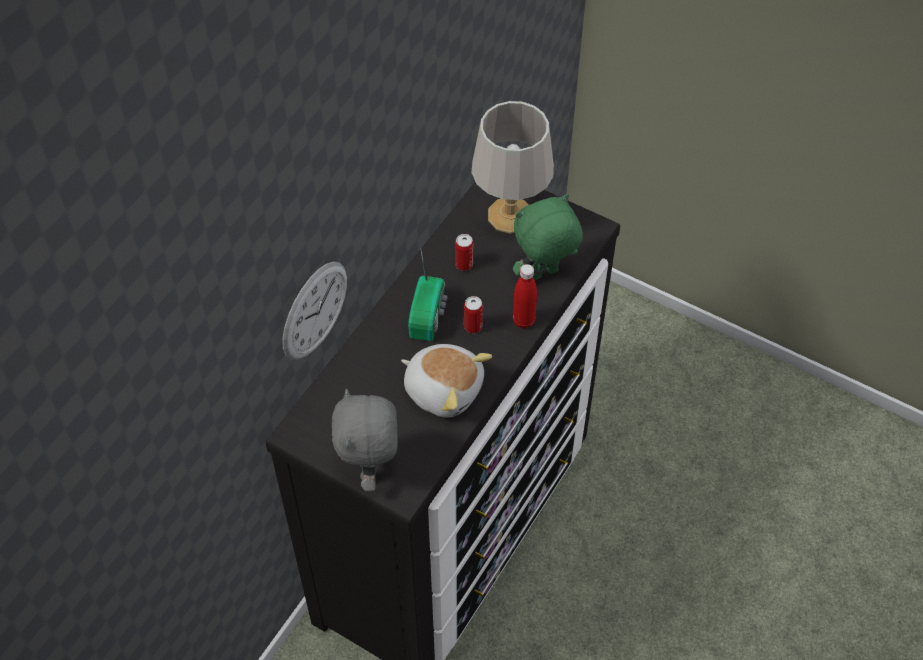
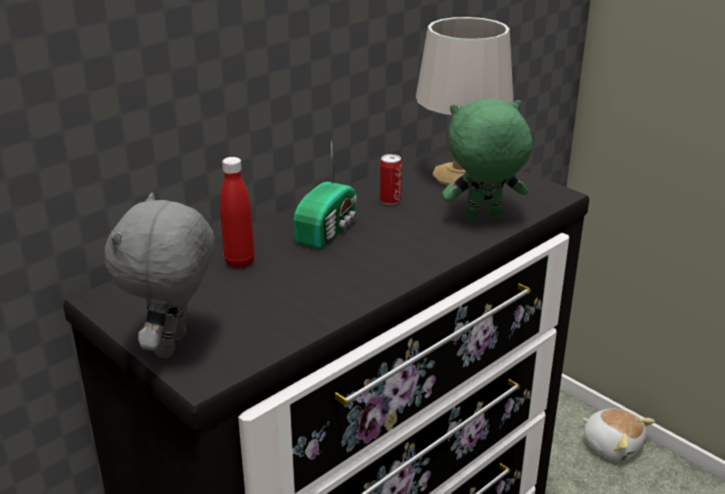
camera: 15 degrees right, 25 degrees down
wall clock [282,261,347,360] -> none
plush toy [401,344,492,418] -> plush toy moved to [582,408,655,461]
can [464,296,483,333] -> none
red bottle [513,264,537,329] -> red bottle moved to [220,157,254,268]

